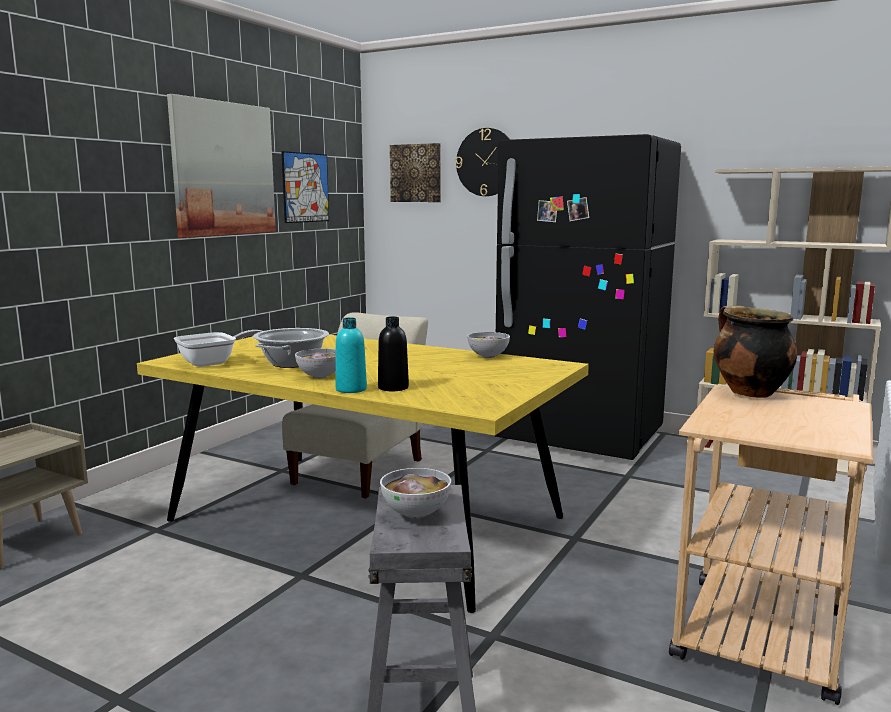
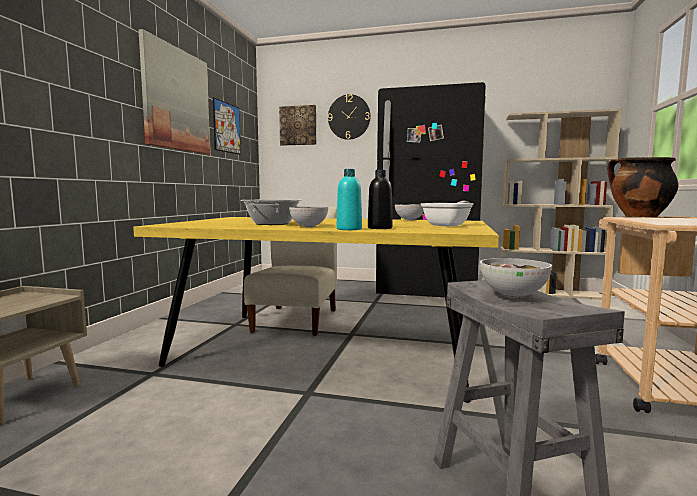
camera: 15 degrees left, 5 degrees down
frying pan [174,330,262,367] -> frying pan moved to [421,201,473,227]

